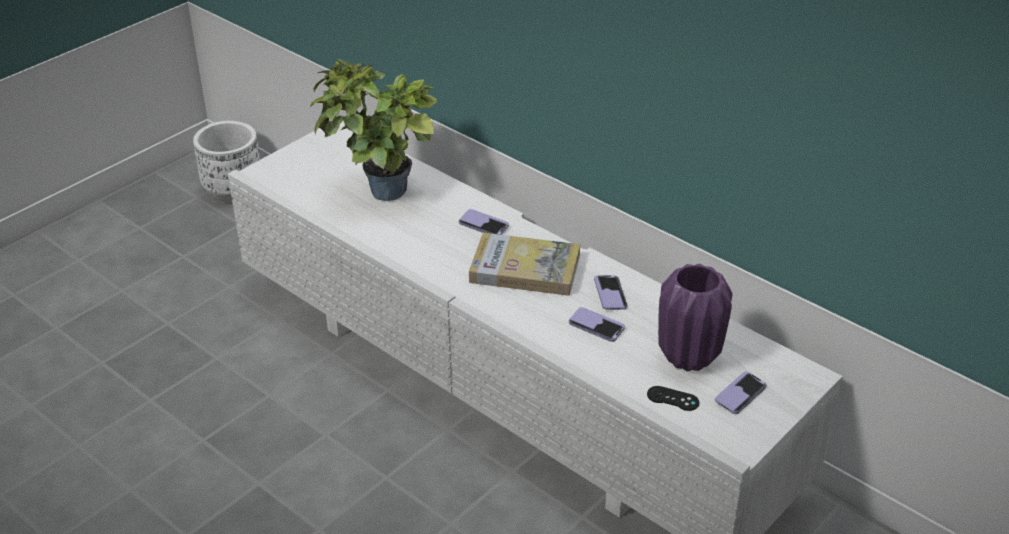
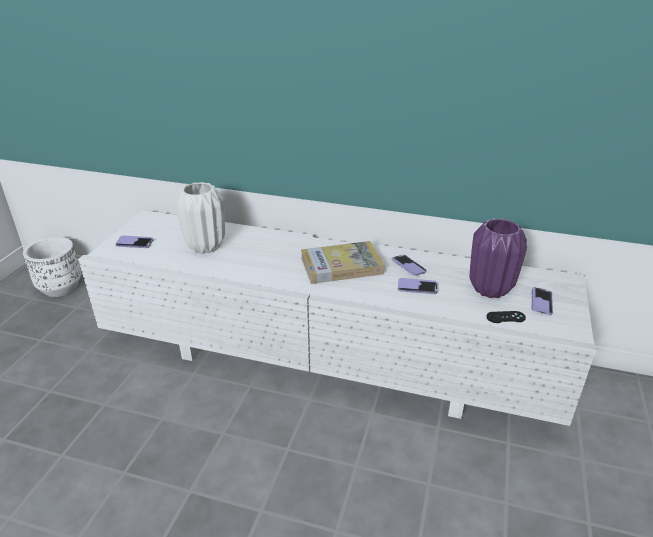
camera: 25 degrees left, 5 degrees down
potted plant [311,59,437,201] -> white vase [175,182,225,254]
phone [459,209,509,235] -> phone moved to [116,236,153,248]

